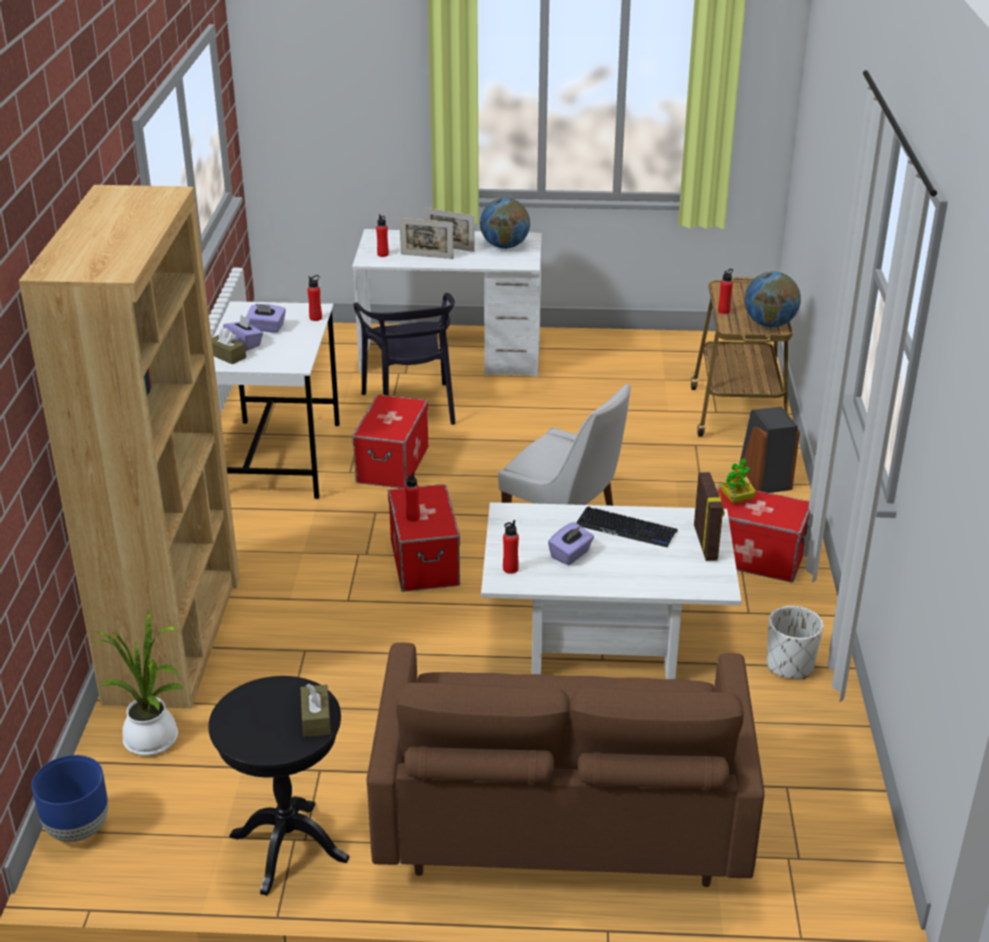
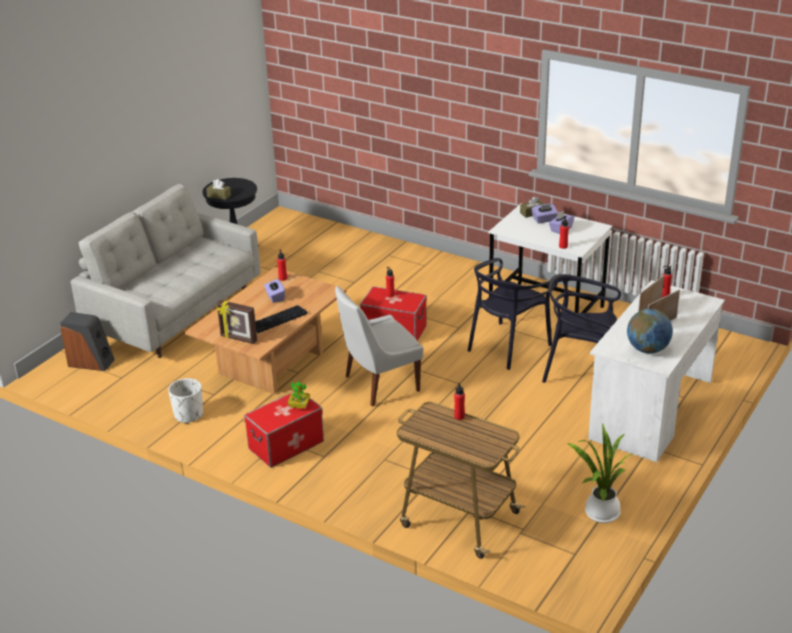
camera: 120 degrees right, 0 degrees up
brown bookcase [19,185,240,708] -> none
blue planter [31,755,108,842] -> none
potted plant [93,610,185,756] -> potted plant moved to [567,422,632,523]
storage box [352,394,428,488] -> black chair [467,258,557,370]
brown sofa [366,643,764,887] -> grey sofa [71,184,261,358]
white coffee table [481,502,742,679] -> brown coffee table [185,267,347,394]
speaker [740,407,800,493] -> speaker moved to [60,312,115,371]
globe [745,271,801,327] -> none

